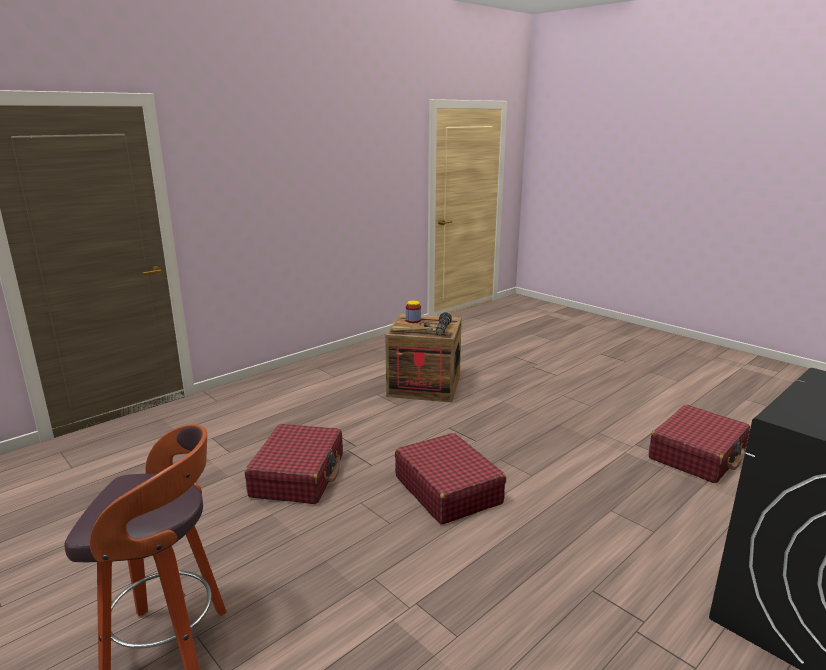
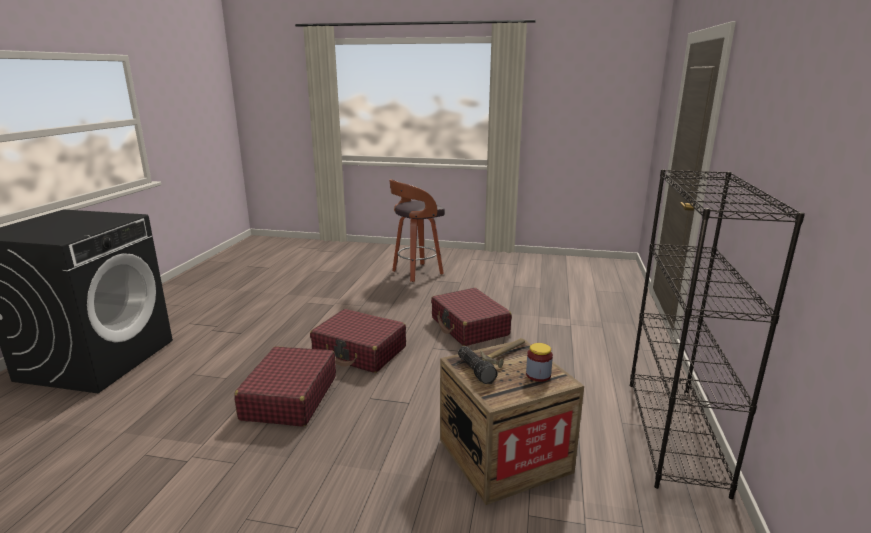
camera: 145 degrees right, 0 degrees up
red suitcase [649,405,750,483] -> red suitcase moved to [234,346,336,427]
none -> black bookcase [630,169,805,499]

